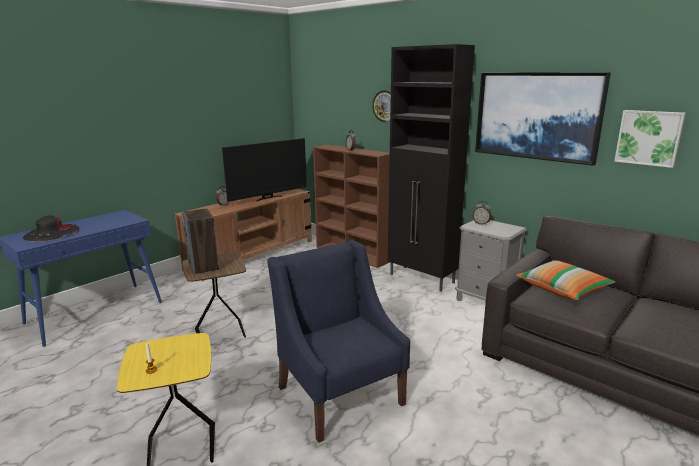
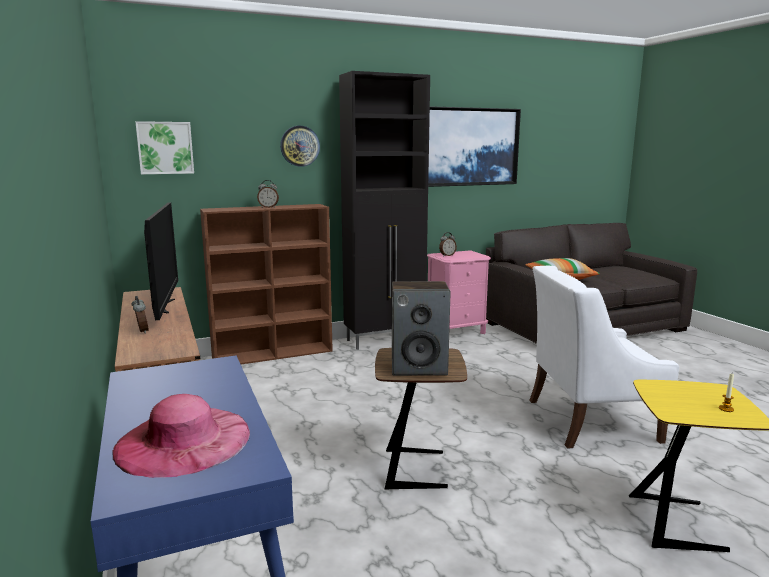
camera: 65 degrees left, 5 degrees down
black hat [23,215,79,242] -> pink hat [112,394,250,478]
blue armchair [267,240,410,443] -> white armchair [529,266,679,449]
grey nightstand [455,220,527,301] -> pink nightstand [427,250,491,334]
picture [614,110,686,168] -> picture moved to [135,121,194,174]

